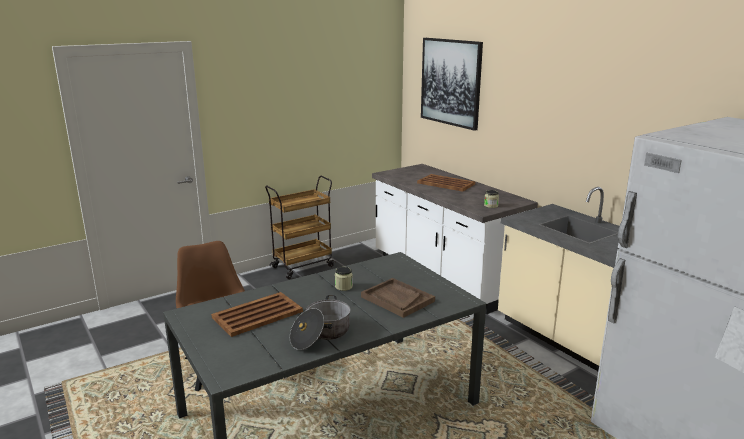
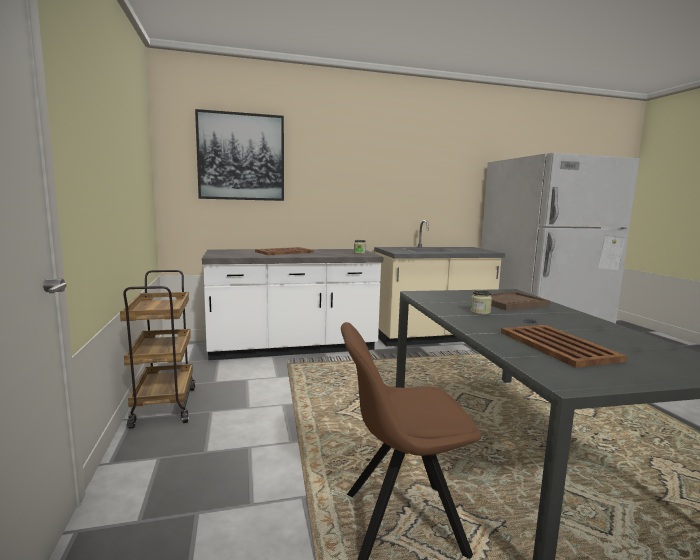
camera: 70 degrees left, 10 degrees down
cooking pot [290,295,351,350] -> none

